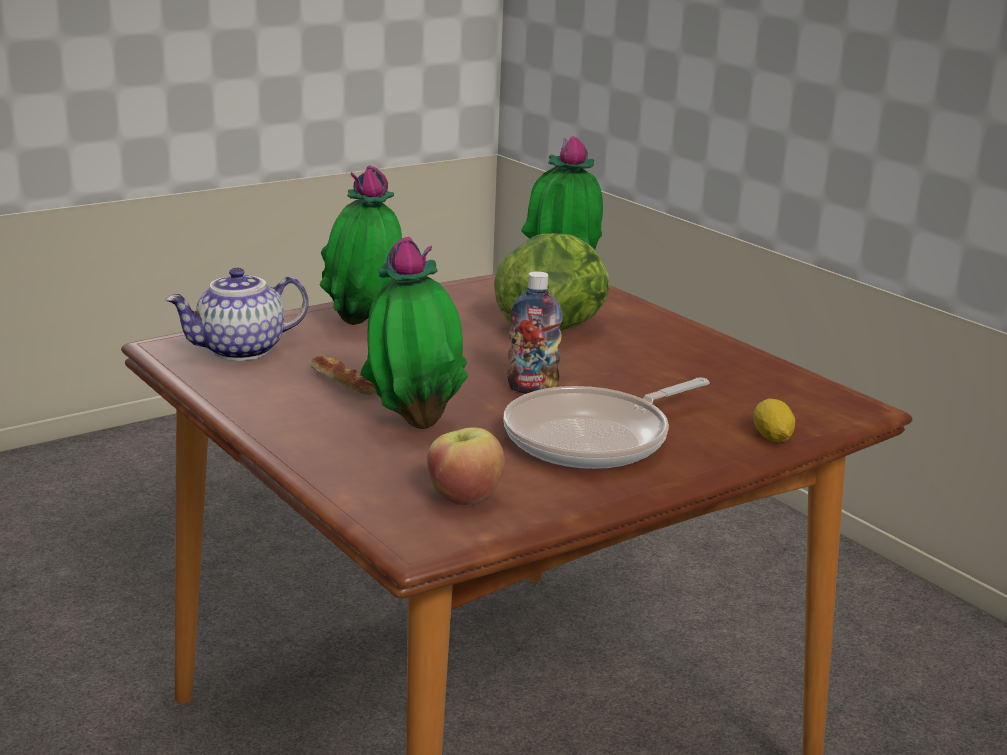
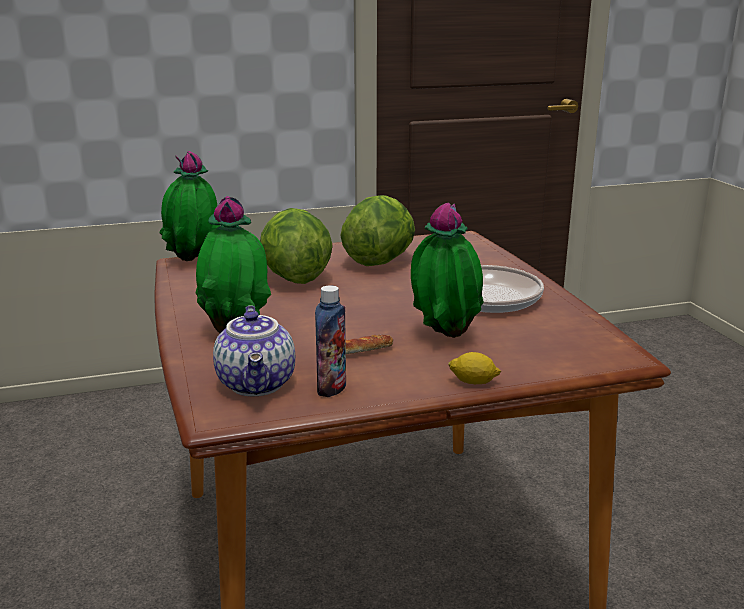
camera: 70 degrees left, 0 degrees up
apple [427,427,505,505] -> none
bottle [507,271,563,393] -> bottle moved to [315,285,346,397]
lemon [754,398,795,442] -> lemon moved to [448,352,501,384]
none -> lettuce [340,195,415,266]

